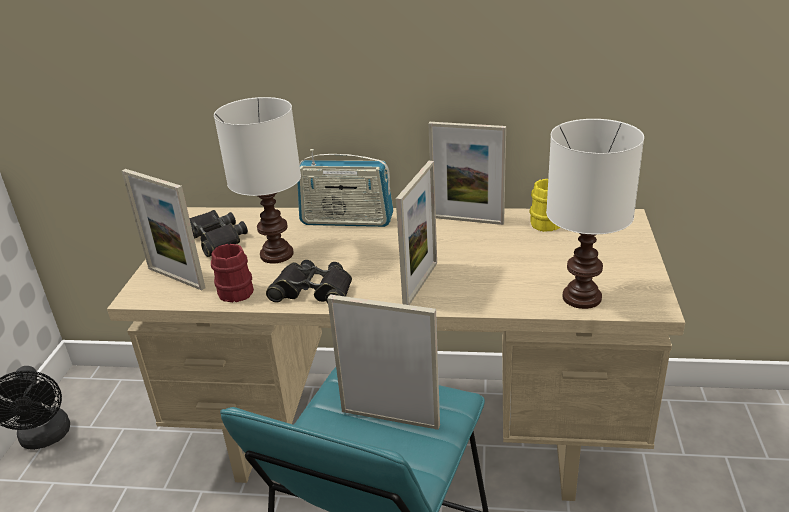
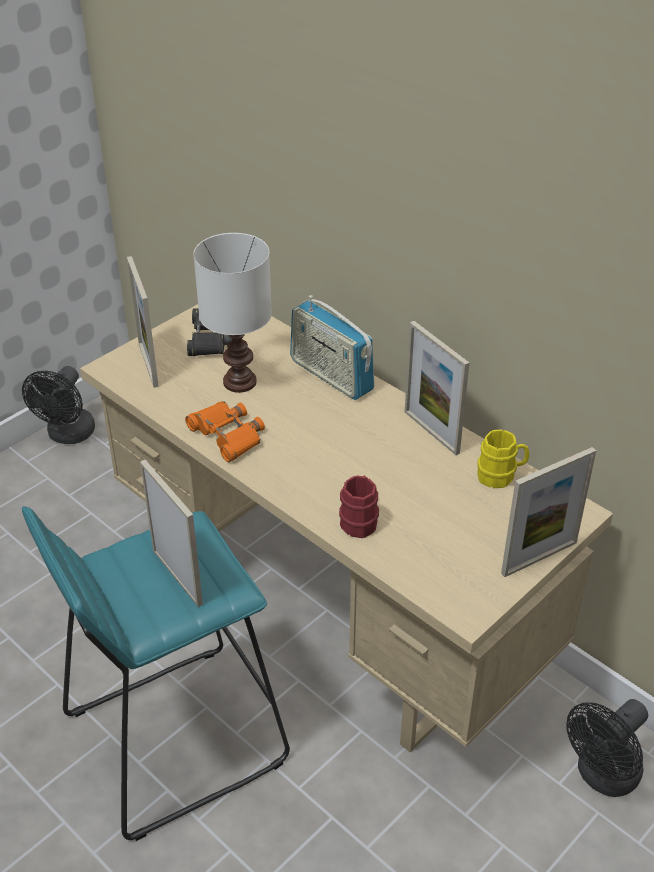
camera: 35 degrees right, 10 degrees up
red mug [211,244,254,302] -> red mug moved to [339,475,379,538]
black binoculars [266,260,352,304] -> orange binoculars [185,401,265,462]
picture frame [396,161,437,305] -> picture frame moved to [501,447,596,577]
white table lamp [546,119,644,309] -> none
none -> black fan [566,699,648,797]

